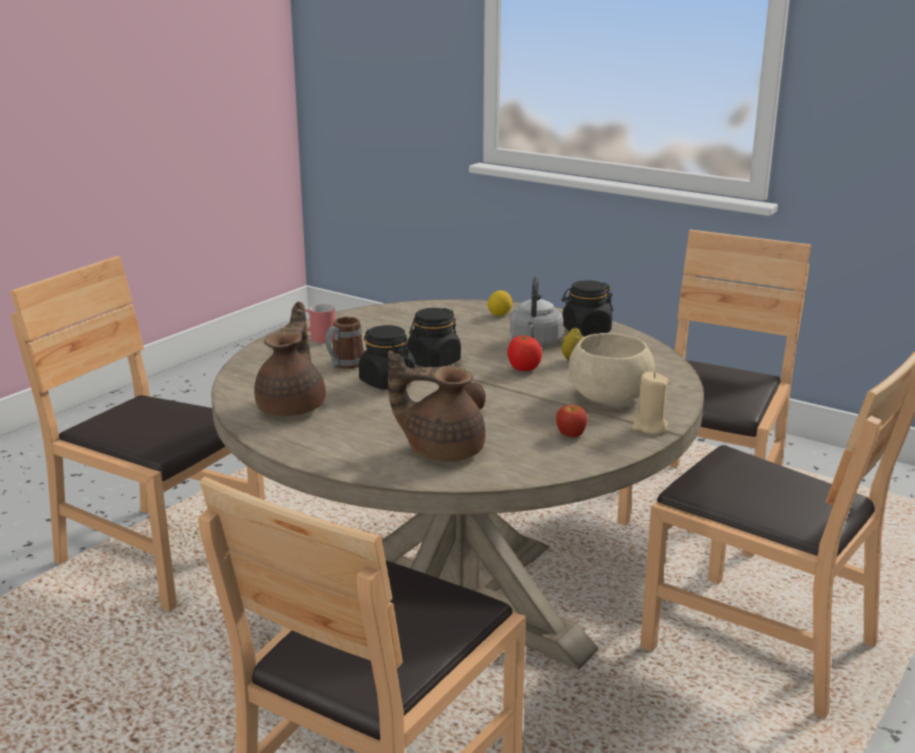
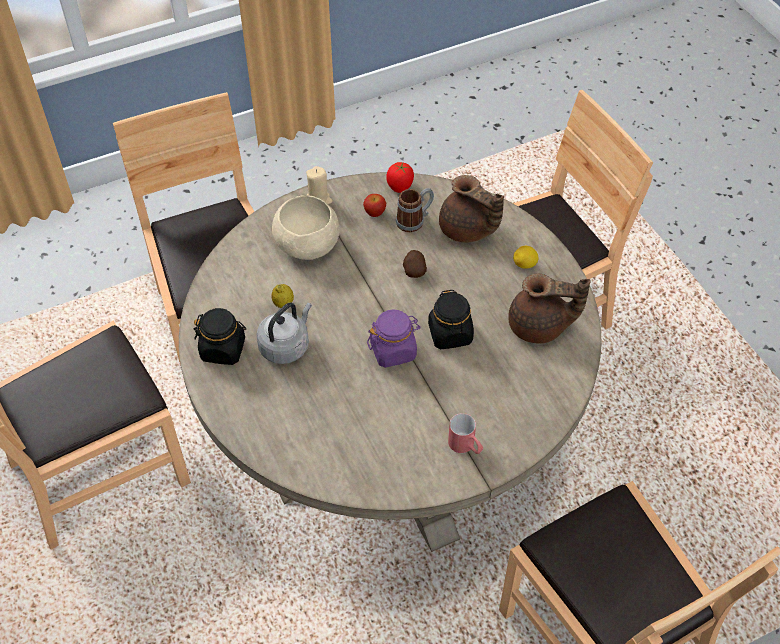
camera: 150 degrees left, 30 degrees up
brown teapot [254,302,326,416] -> brown teapot turned 120 degrees counterclockwise [508,273,590,344]
mug [326,317,364,369] -> mug moved to [396,188,434,232]
black jar [407,308,461,367] -> purple jar [367,309,421,368]
lemon [488,291,512,316] -> lemon moved to [513,246,539,269]
tomato [507,336,542,371] -> tomato moved to [386,162,414,193]

